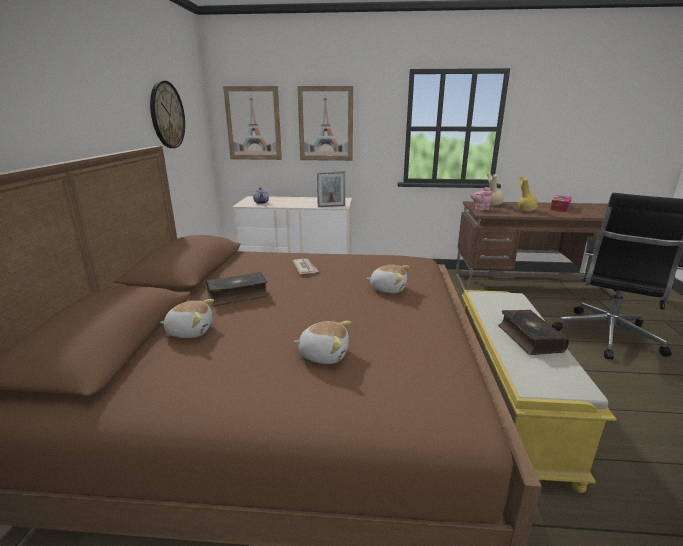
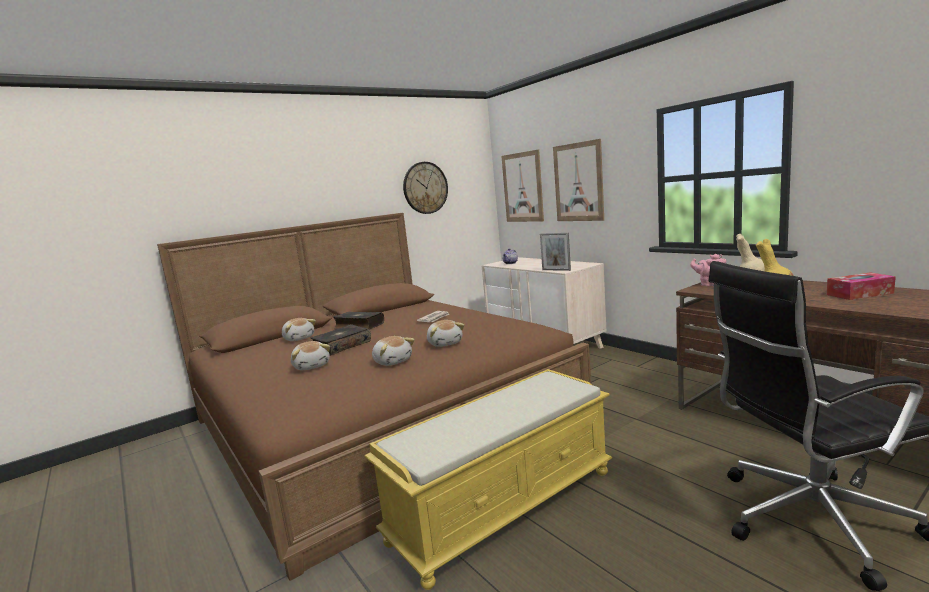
camera: 50 degrees right, 10 degrees down
book [498,310,569,355] -> book moved to [311,324,371,356]
none -> plush toy [372,336,415,366]

